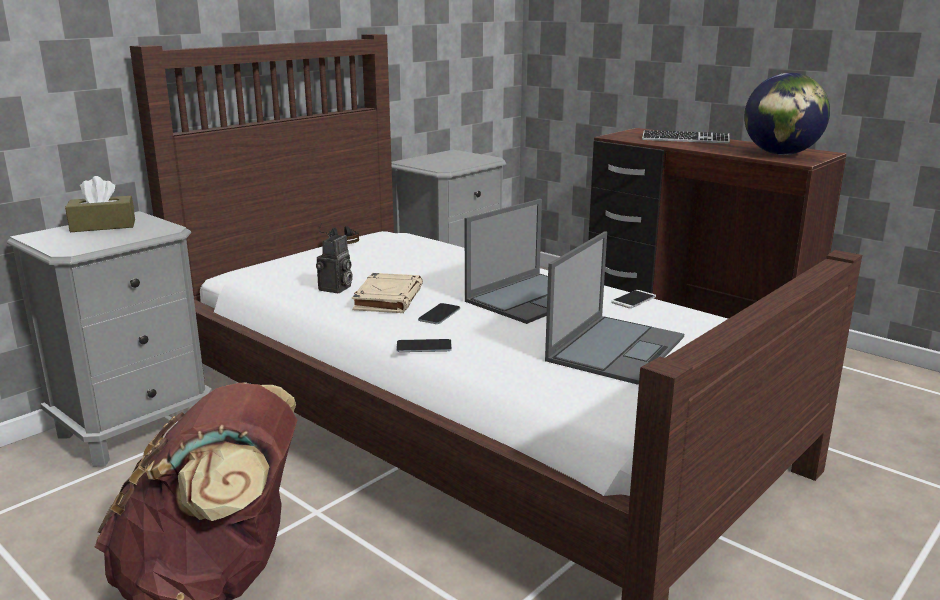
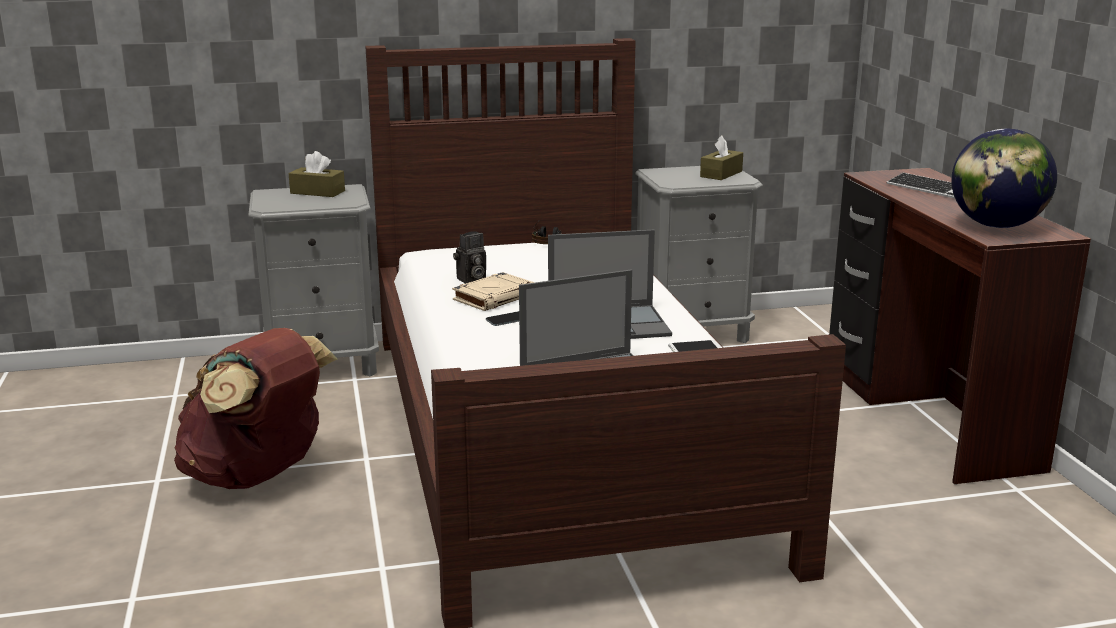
camera: 35 degrees right, 0 degrees up
phone [396,339,452,352] -> none
none -> brown tissue box [700,136,743,180]

